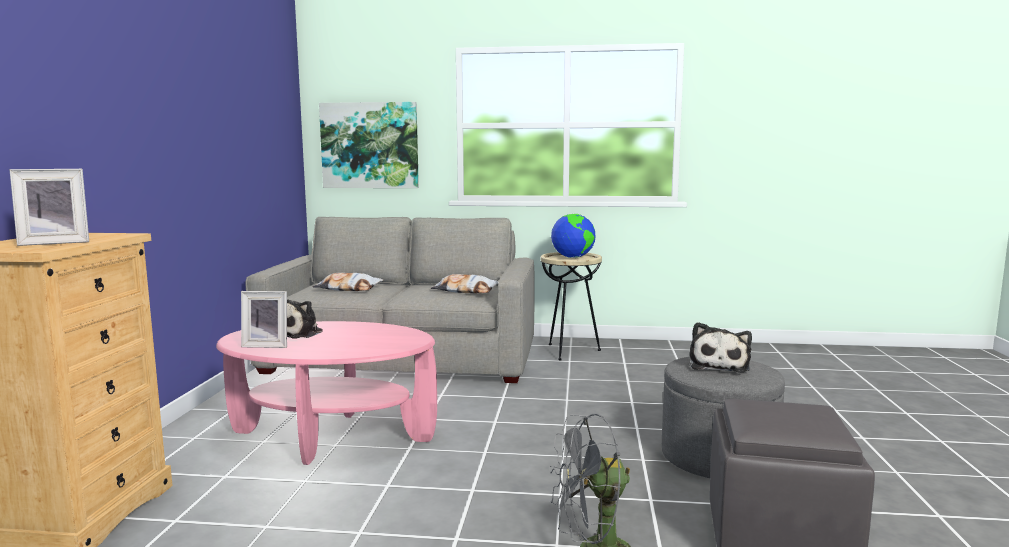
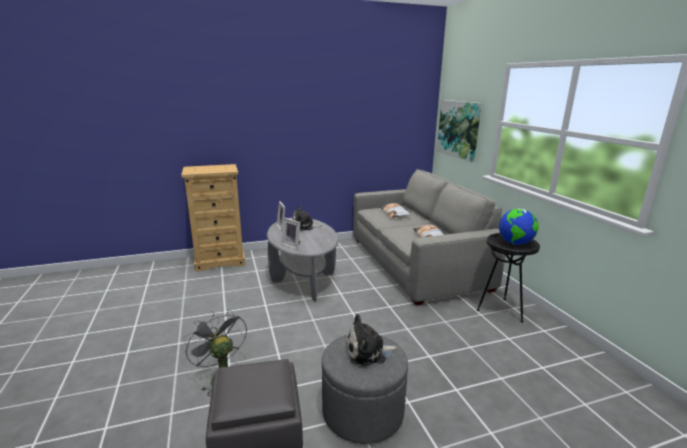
camera: 65 degrees right, 10 degrees up
picture frame [9,169,89,246] -> picture frame moved to [281,217,301,250]
pink coffee table [216,321,437,465] -> grey coffee table [267,218,339,302]
beige side table [541,252,602,360] -> black side table [477,233,540,323]

